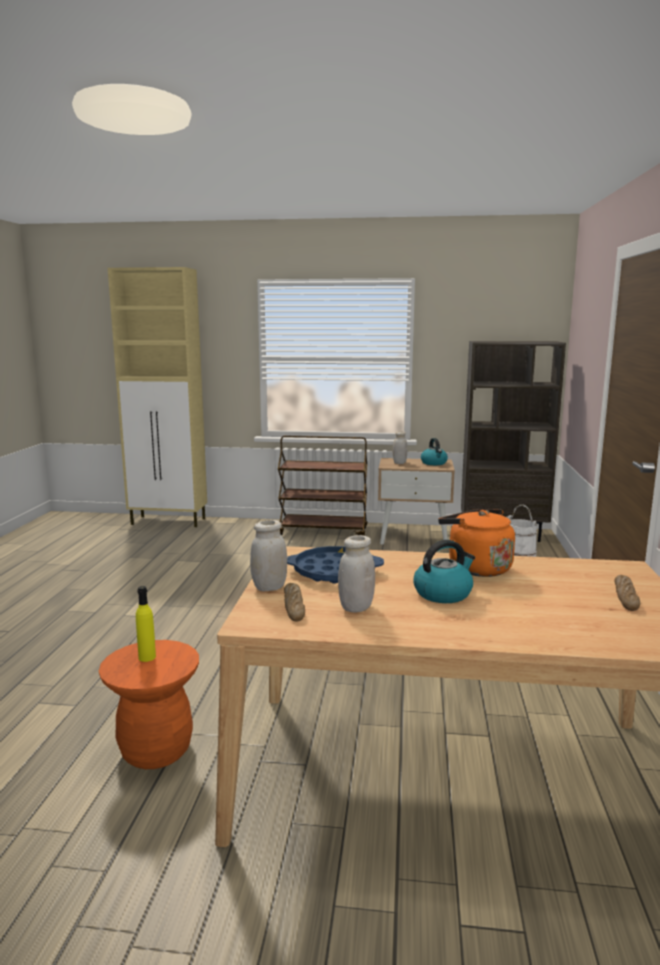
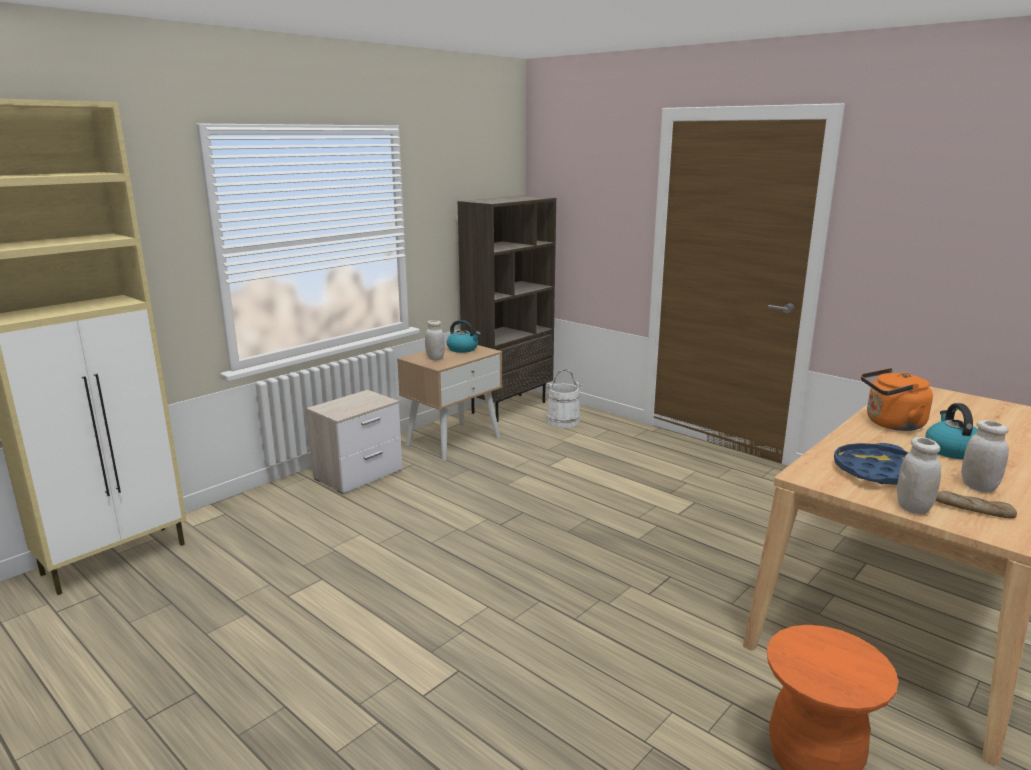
camera: 55 degrees left, 5 degrees up
yellow bottle [136,586,156,662] -> none
brown cart [278,436,368,536] -> nightstand [306,390,402,494]
bread [614,575,640,611] -> none

